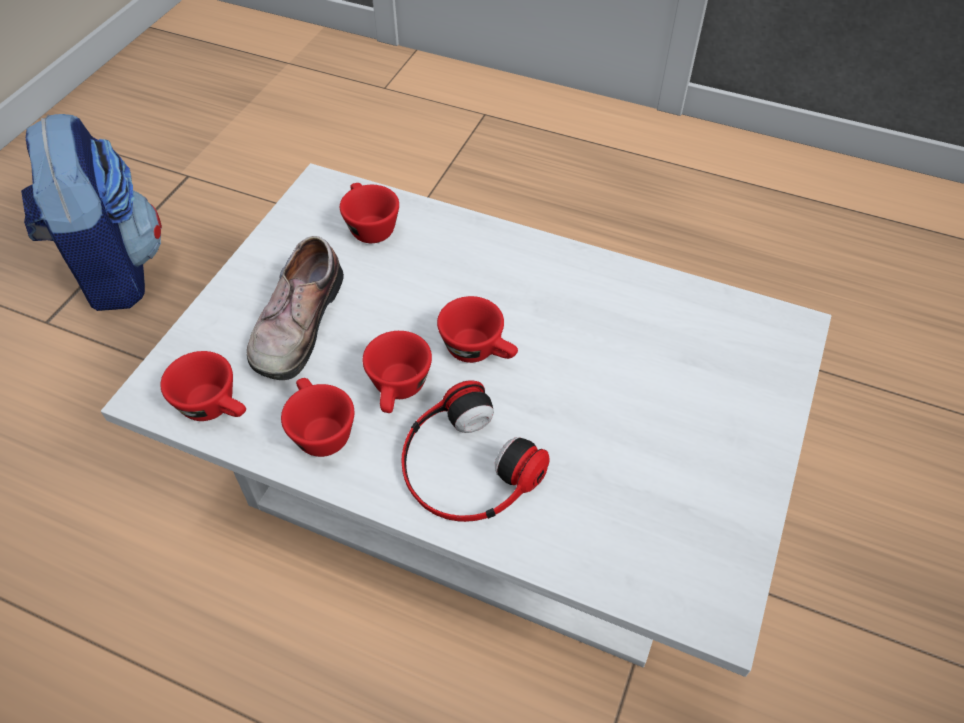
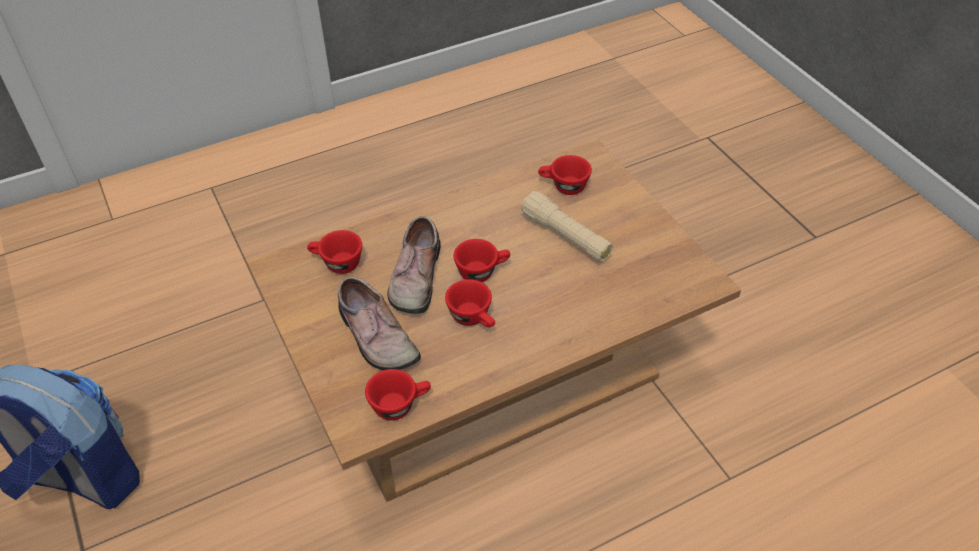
camera: 50 degrees left, 5 degrees down
white coffee table [101,163,832,677] -> brown coffee table [246,138,741,502]
red cup [281,378,354,457] -> red cup moved to [538,155,592,195]
headphones [402,380,550,522] -> none
none -> shoe [387,216,441,314]
none -> beige flashlight [521,191,613,262]

